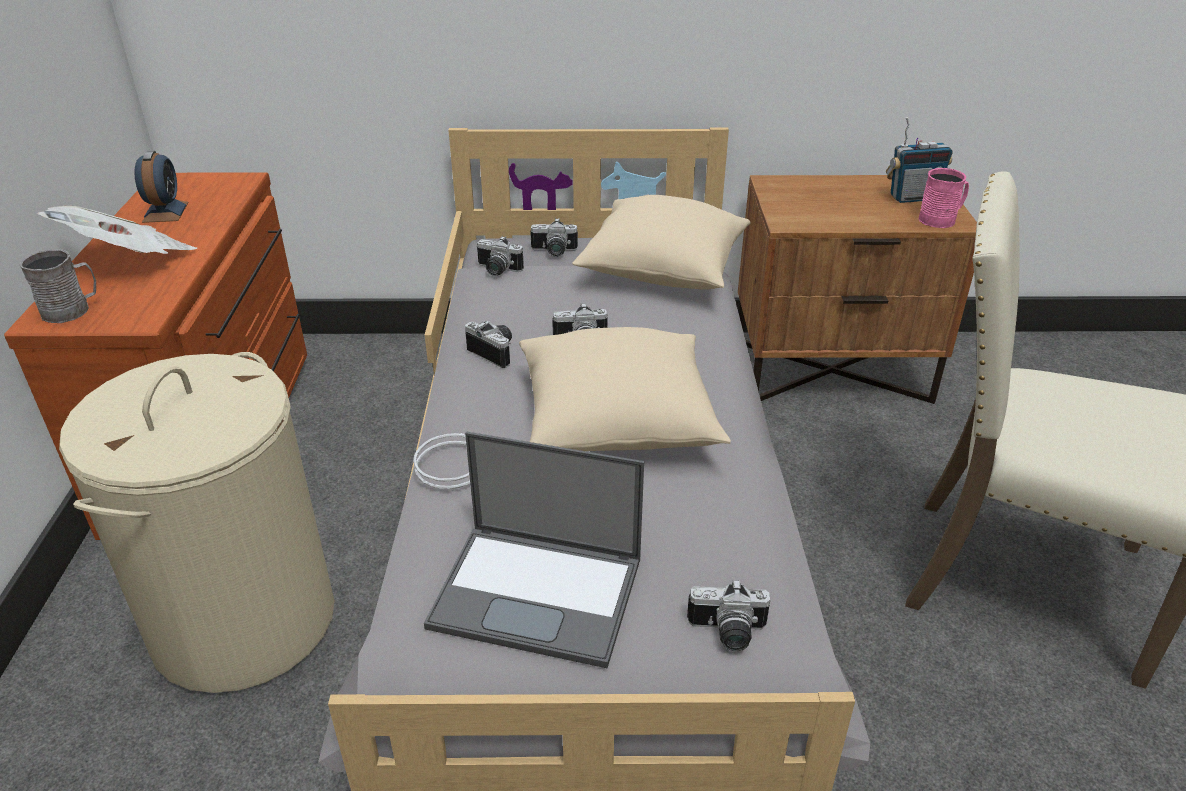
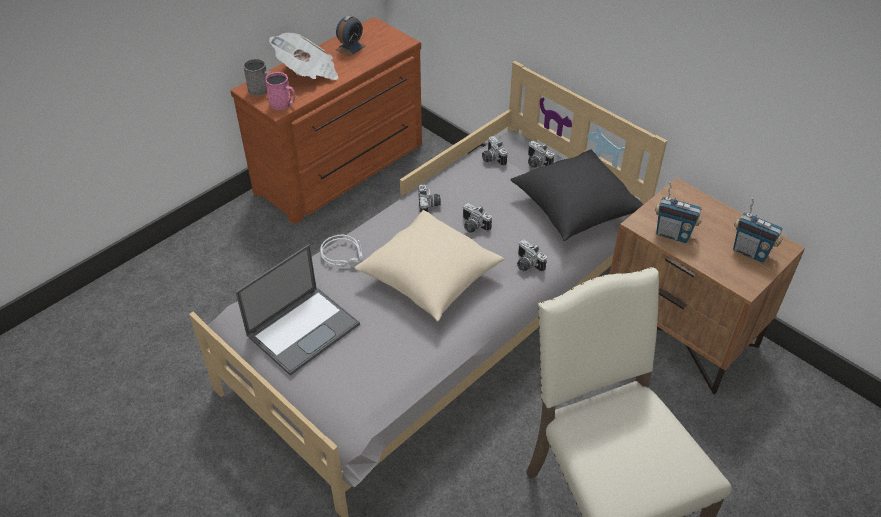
camera: 45 degrees right, 10 degrees up
beige laundry basket [59,352,335,693] -> none
laptop [424,432,644,668] -> laptop turned 105 degrees counterclockwise [236,244,360,376]
beige pillow [572,195,751,290] -> black pillow [511,149,644,241]
camera [687,579,770,651] -> camera moved to [517,239,547,272]
pink mug [919,168,969,228] -> pink mug moved to [265,72,295,110]
none -> radio [655,182,703,243]

